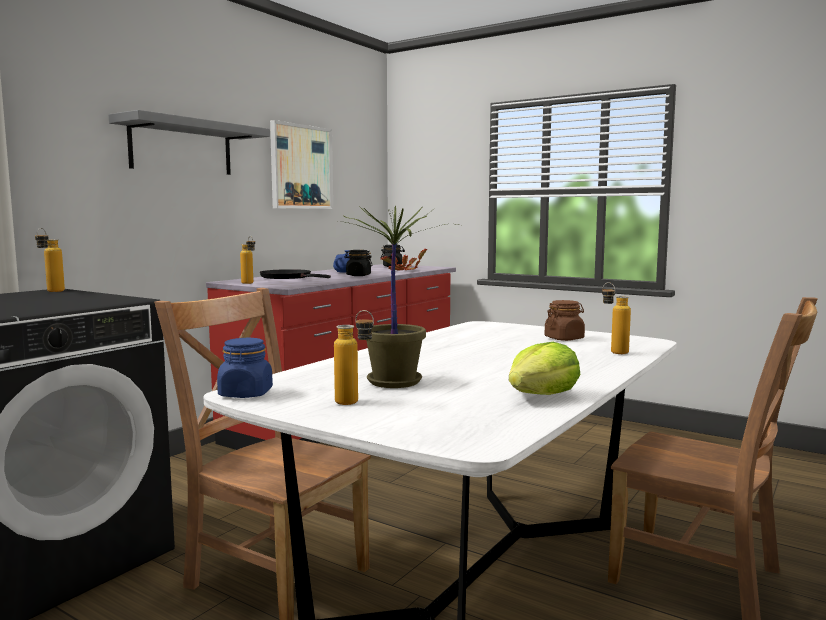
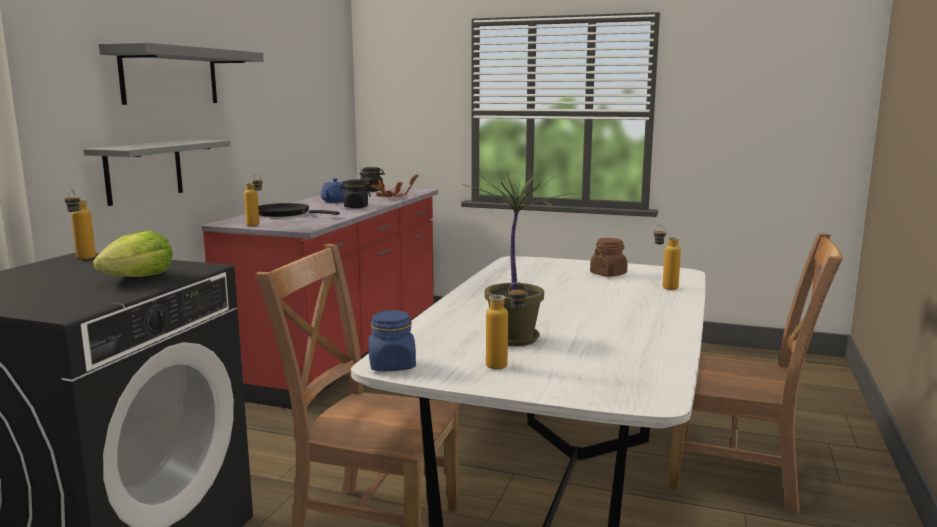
camera: 15 degrees left, 5 degrees up
picture [270,120,333,209] -> none
lettuce [509,342,580,395] -> lettuce moved to [93,230,173,277]
none -> grey shelf [84,140,230,206]

